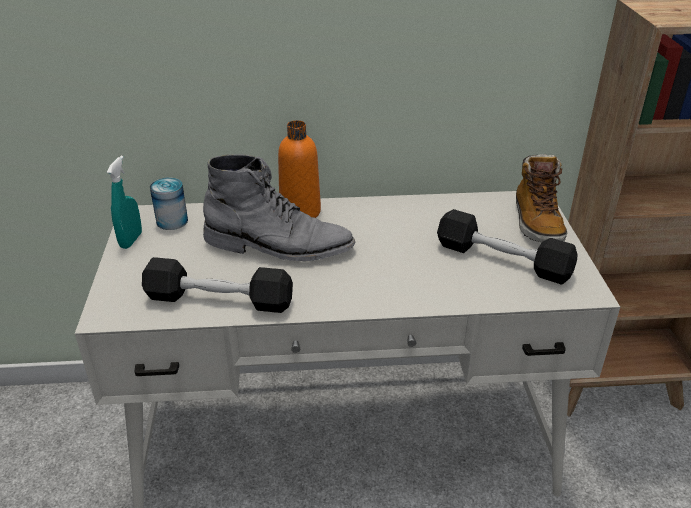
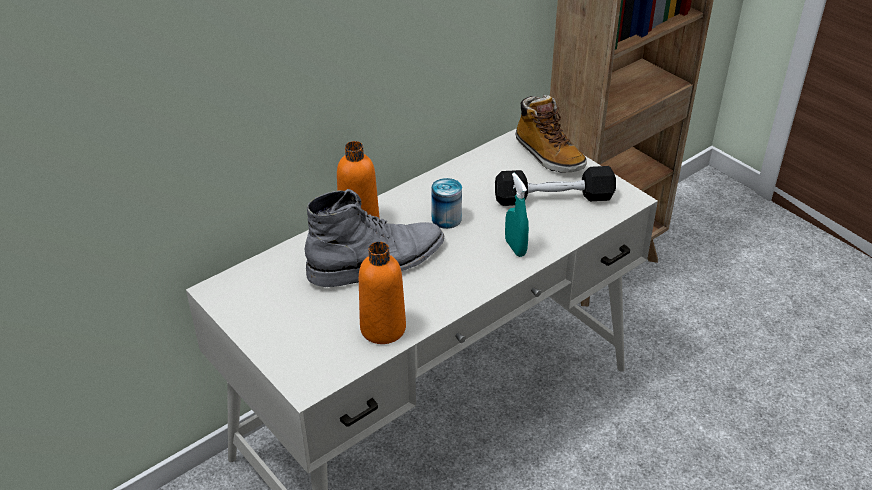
camera: 35 degrees left, 5 degrees up
turquoise spray bottle [107,156,142,249] -> turquoise spray bottle moved to [505,173,529,257]
black dumbbell [142,257,293,313] -> orange bottle [359,242,406,344]
can [150,178,188,230] -> can moved to [431,178,462,229]

